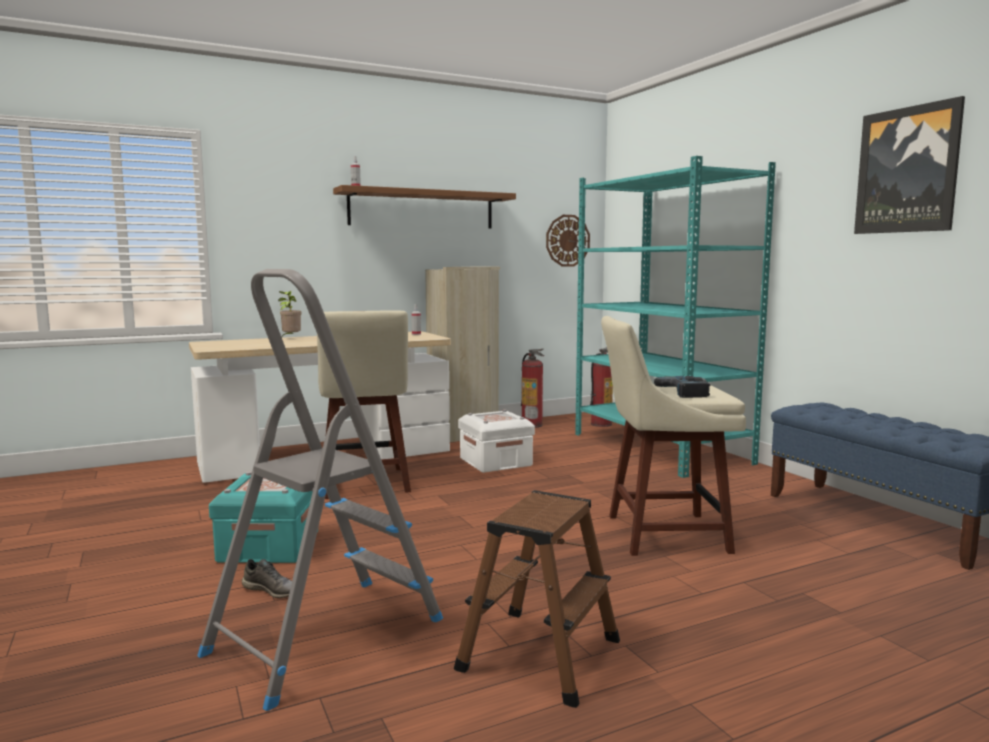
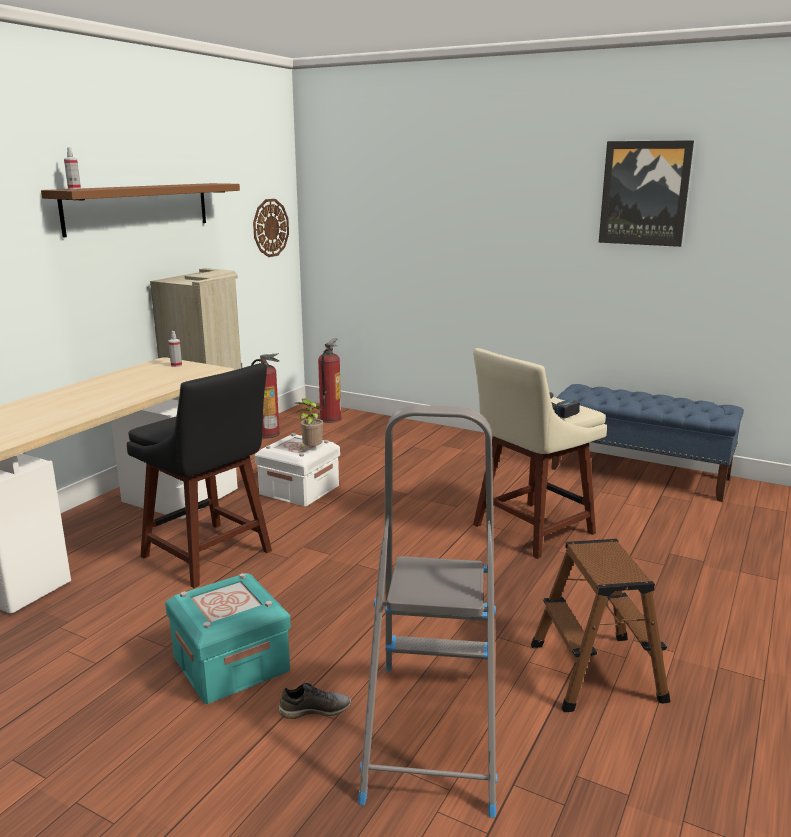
camera: 35 degrees left, 10 degrees up
potted plant [278,290,301,336] -> potted plant moved to [296,399,323,450]
beige stool [317,310,411,499] -> black stool [127,363,272,588]
turquoise bookcase [575,156,776,478] -> none

